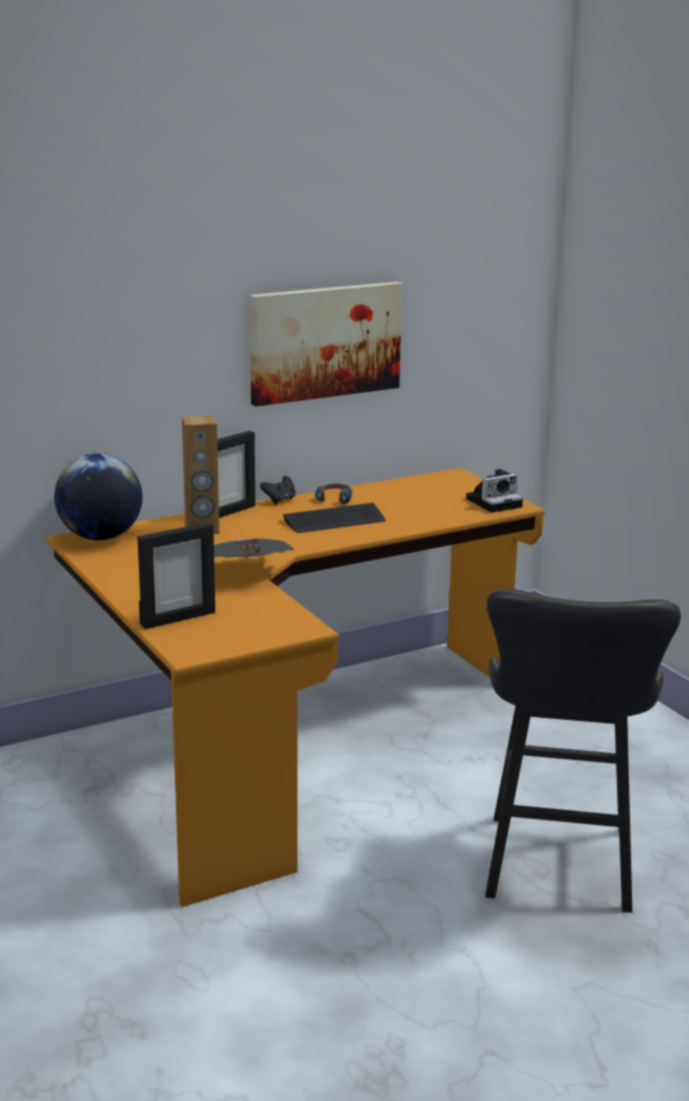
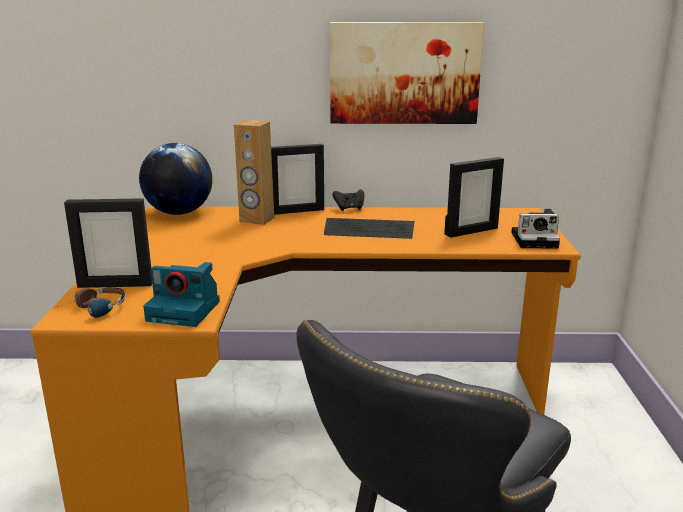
camera: 30 degrees right, 0 degrees up
newspaper [214,539,294,558] -> none
headphones [315,484,353,504] -> headphones moved to [54,287,126,318]
none -> camera [143,262,220,327]
none -> picture frame [444,157,504,238]

